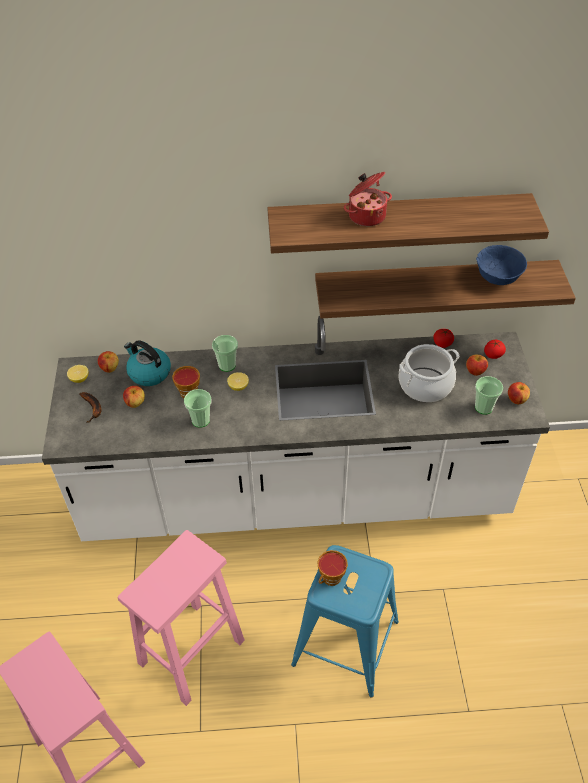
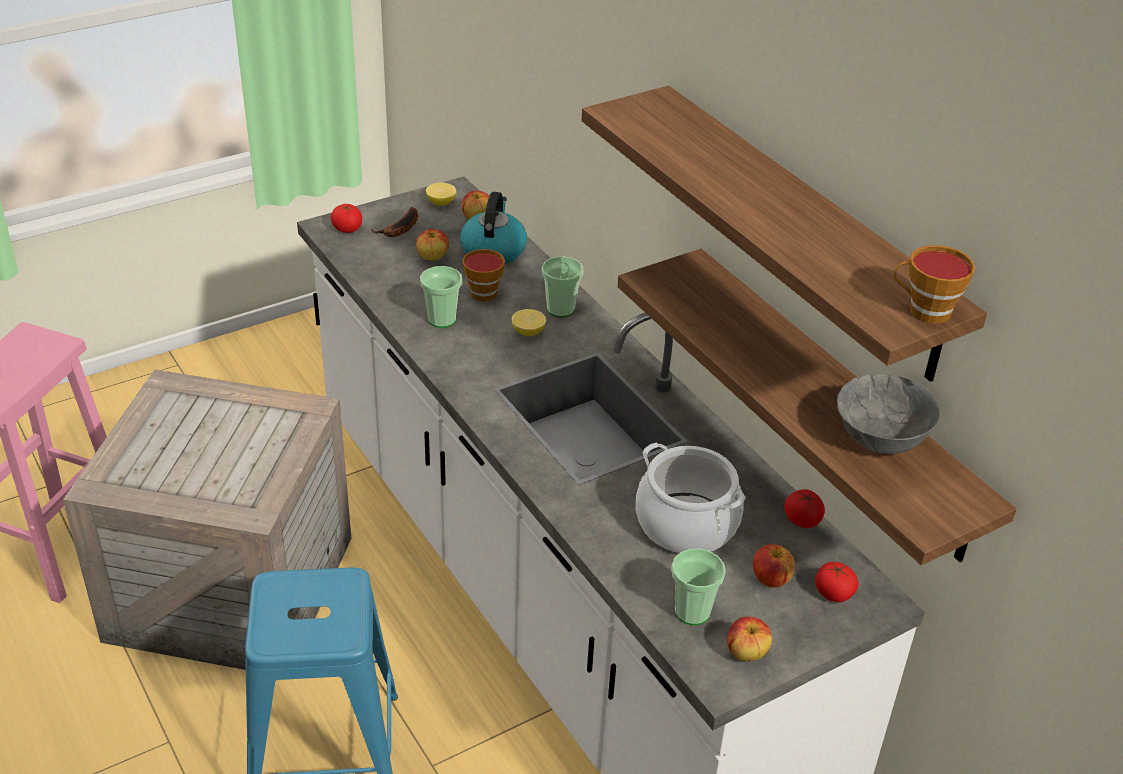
camera: 60 degrees right, 10 degrees down
pink stool [118,530,245,706] -> crate [63,369,351,670]
cup [318,550,348,586] -> cup moved to [894,245,975,324]
cooking pot [344,172,392,226] -> none
blue bowl [476,245,527,285] -> grey bowl [837,373,941,454]
none -> tomato [331,204,362,233]

